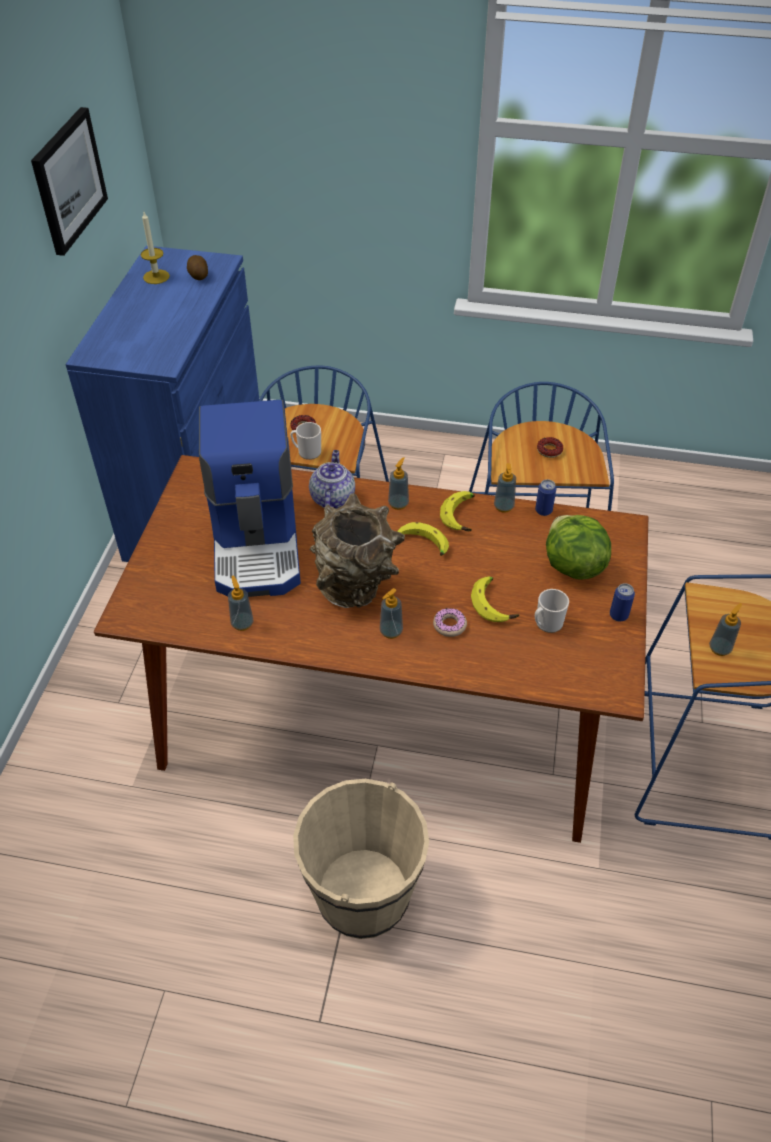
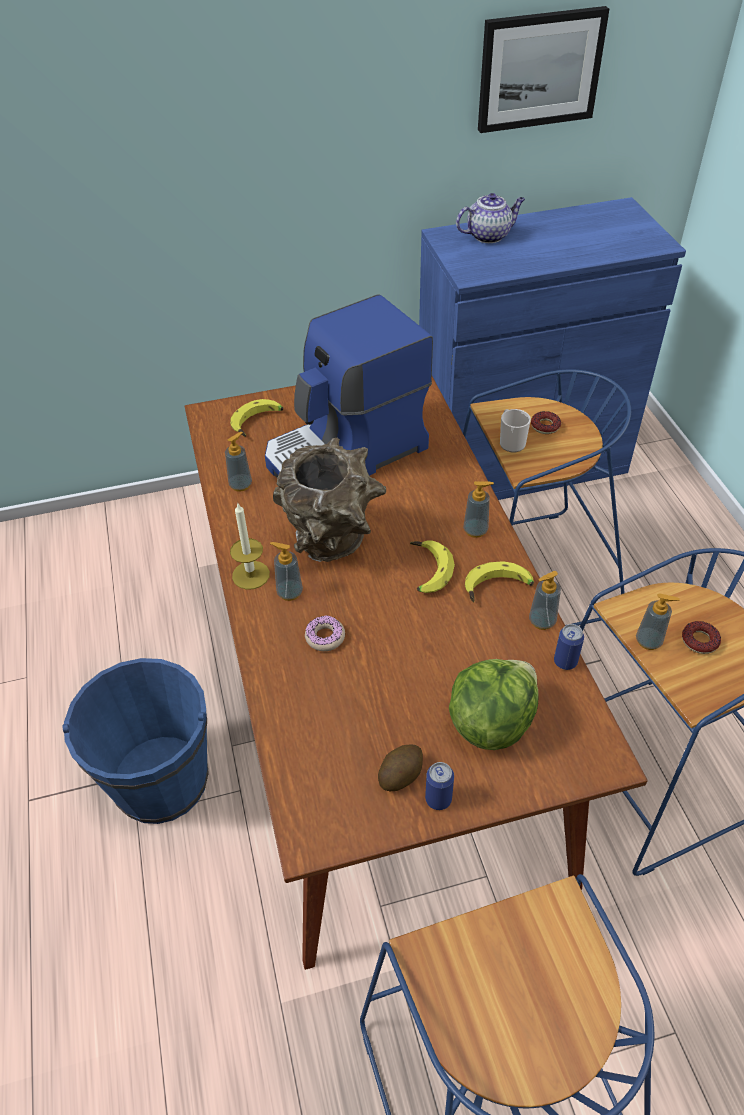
camera: 65 degrees right, 0 degrees up
candle [141,212,170,284] -> candle moved to [230,503,270,590]
potato [187,255,208,280] -> potato moved to [378,744,423,791]
beige bucket [293,779,429,939] -> blue bucket [63,658,208,824]
teapot [309,450,355,509] -> teapot moved to [456,193,525,243]
banana [471,576,519,622] -> banana moved to [230,399,283,437]
mug [535,589,569,633] -> none
soap dispenser [709,603,742,656] -> soap dispenser moved to [636,593,680,650]

